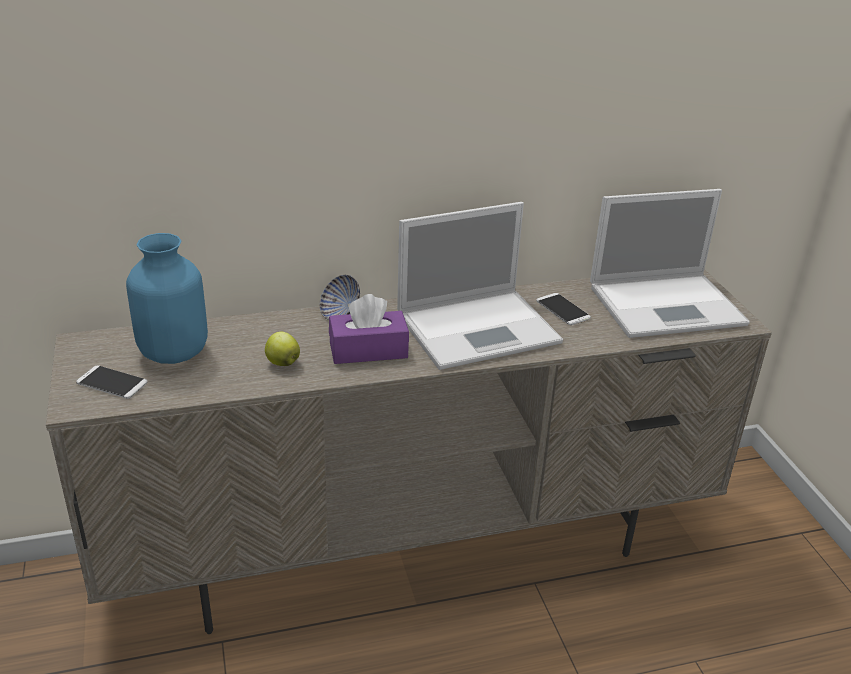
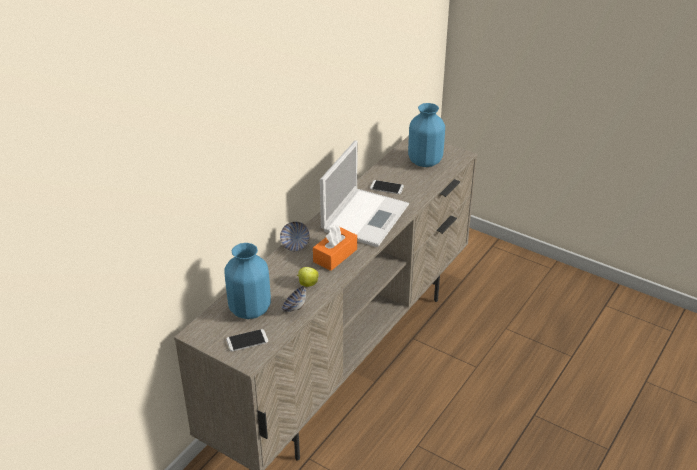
camera: 40 degrees left, 5 degrees up
purple tissue box [329,294,409,364] -> orange tissue box [313,225,357,271]
laptop [590,189,750,338] -> blue vase [408,103,445,167]
none -> bowl [281,286,306,312]

